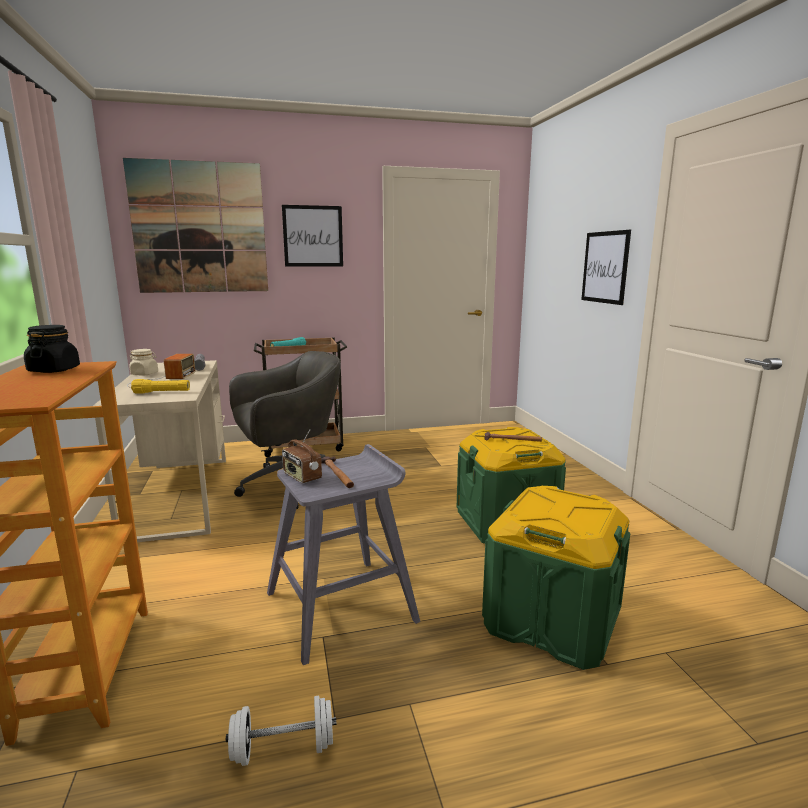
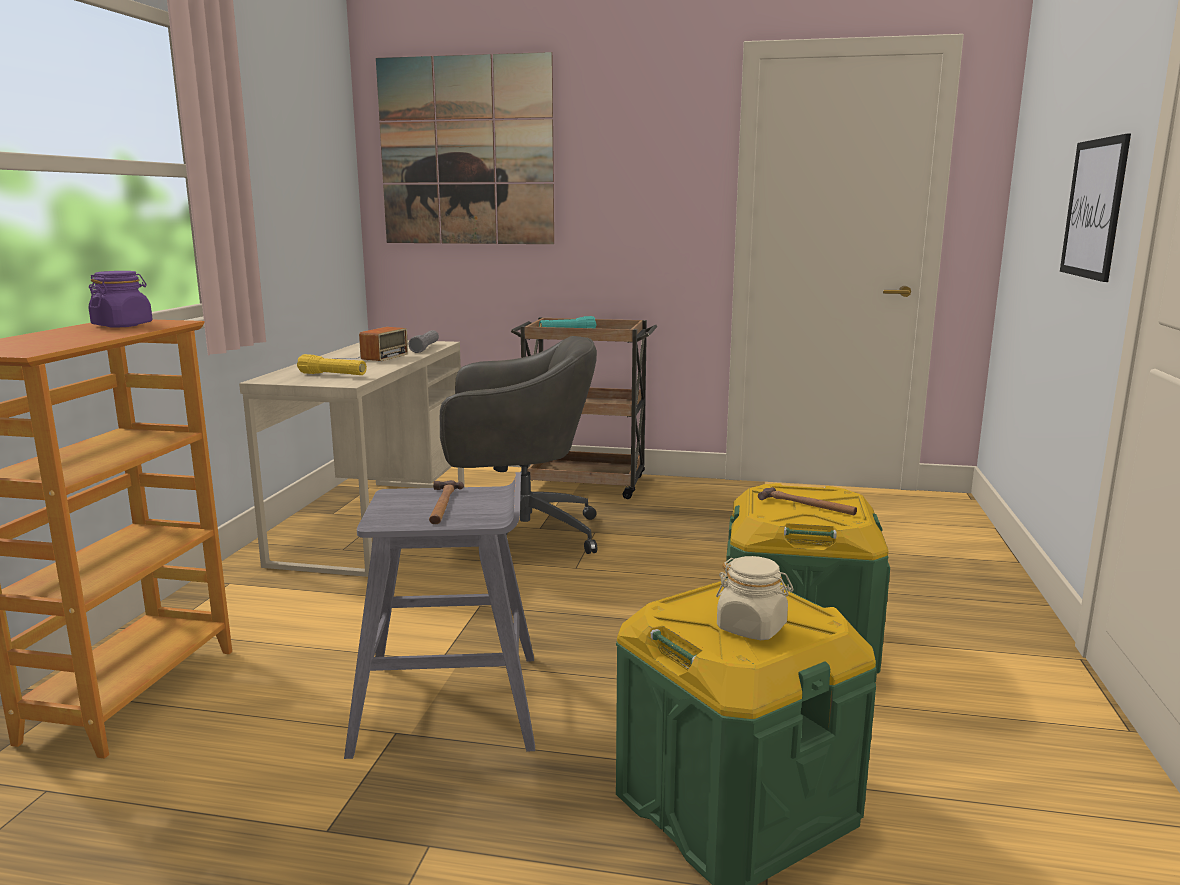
camera: 25 degrees right, 0 degrees up
black jar [24,325,80,373] -> purple jar [88,271,153,327]
beige jar [129,349,158,376] -> beige jar moved to [716,556,793,640]
white dumbbell [226,696,337,766] -> none
picture [282,205,343,267] -> none
radio [282,430,322,483] -> none

